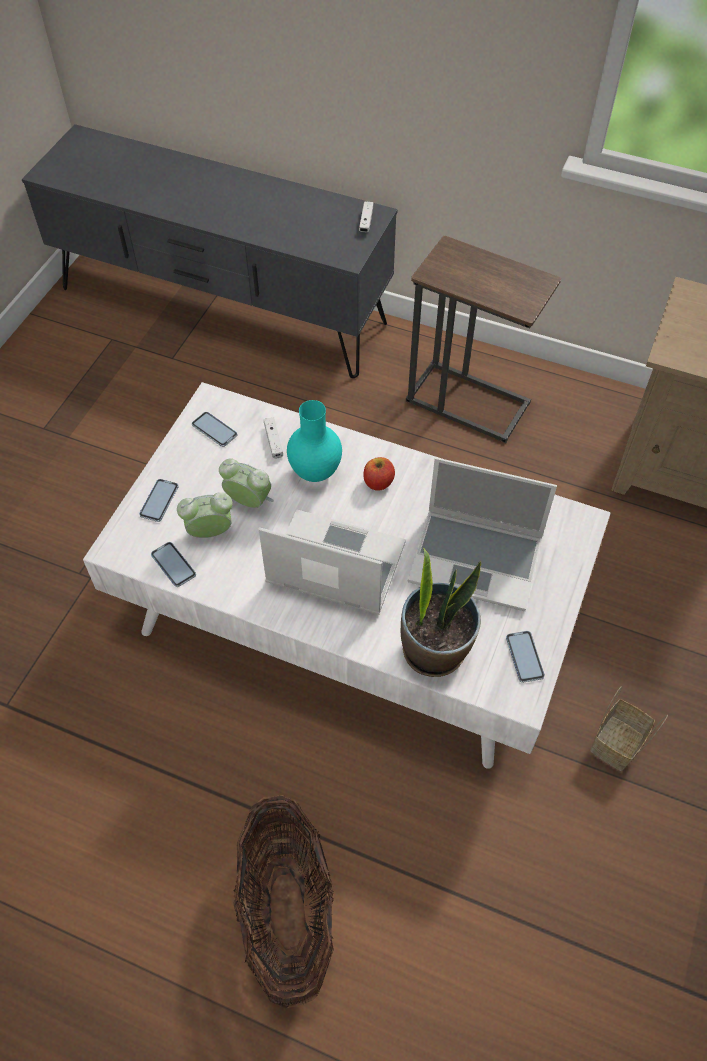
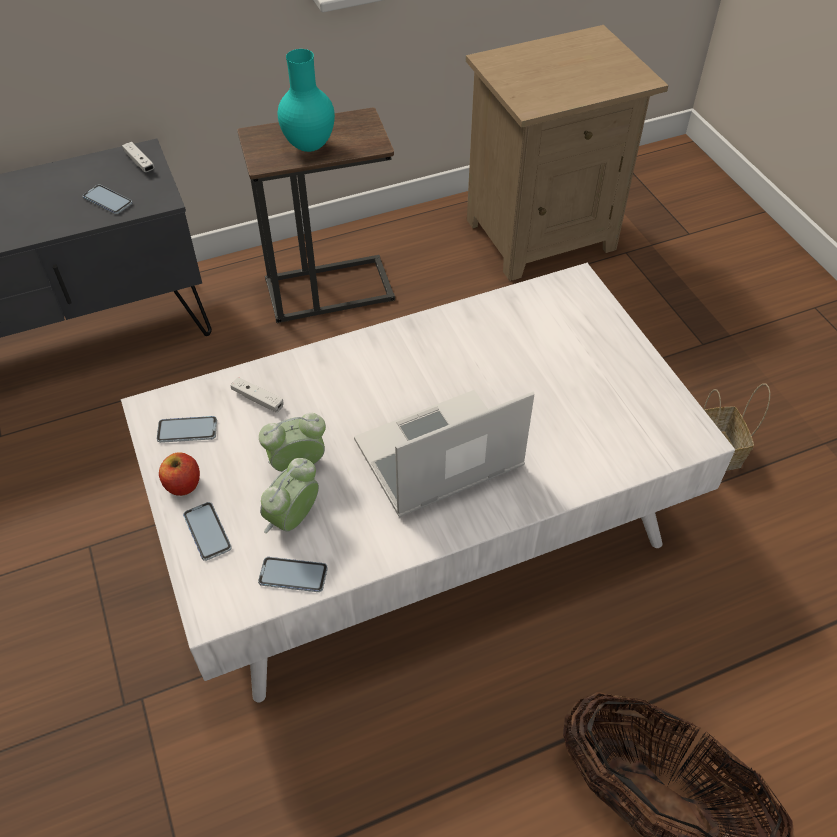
camera: 45 degrees left, 5 degrees down
turquoise vase [287,400,342,482] -> turquoise vase moved to [278,49,335,152]
apple [363,457,395,491] -> apple moved to [159,452,200,496]
potted plant [401,548,481,677] -> none
laptop [408,457,557,611] -> none
phone [506,631,545,683] -> phone moved to [83,184,133,214]

